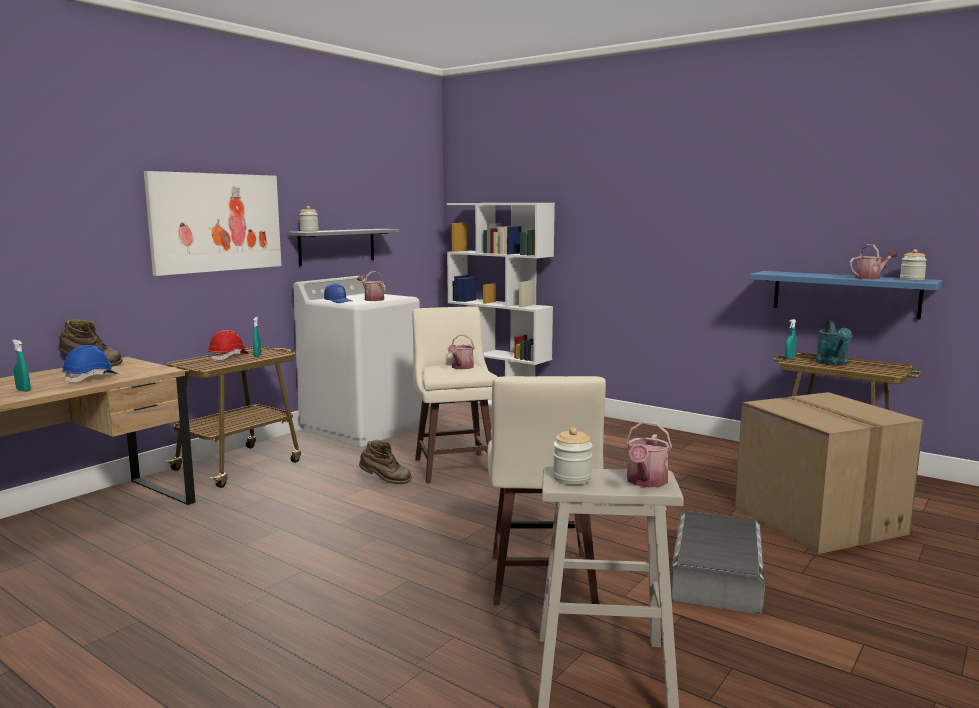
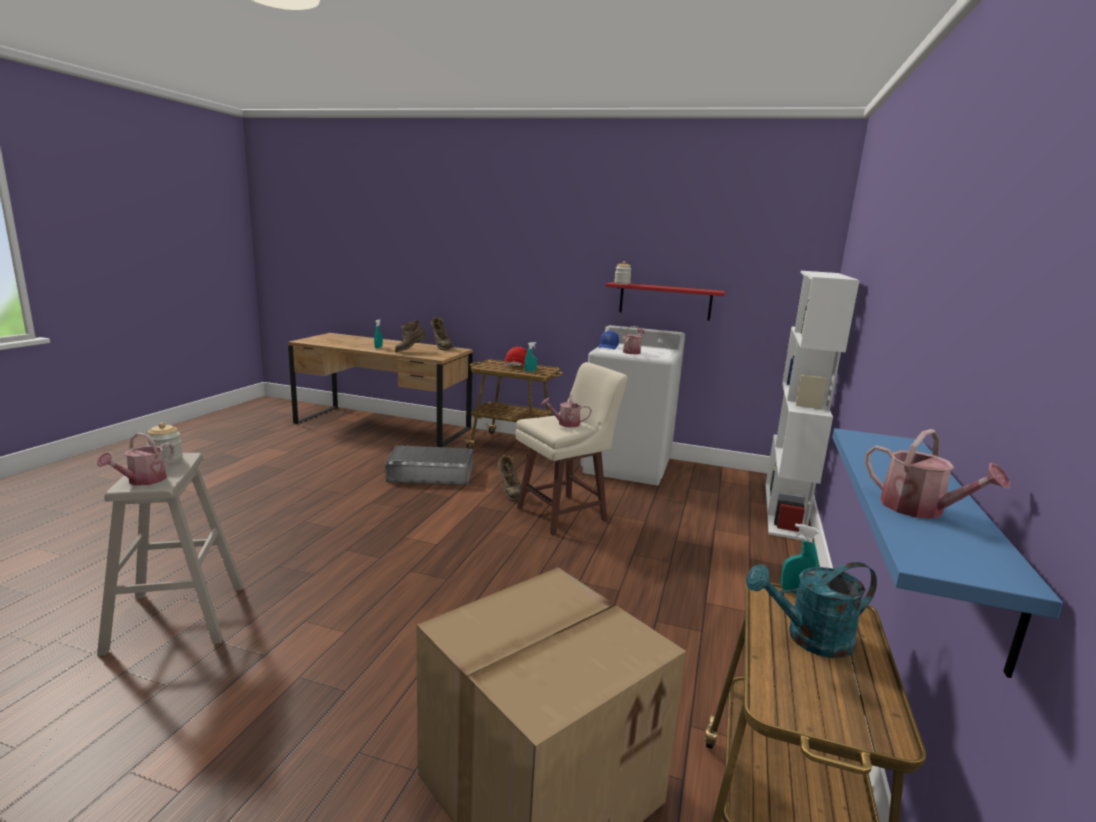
camera: 70 degrees right, 5 degrees up
blue hard hat [62,345,118,384] -> brown boot [395,320,427,352]
picture [144,171,281,276] -> none
grey shelf [287,229,400,266] -> red shelf [605,282,725,321]
beige stool [488,376,606,605] -> none
watering can [626,421,672,488] -> watering can turned 75 degrees counterclockwise [97,432,174,486]
grey storage box [671,511,765,615] -> grey storage box moved to [385,445,473,485]
jar [900,249,927,281] -> none

